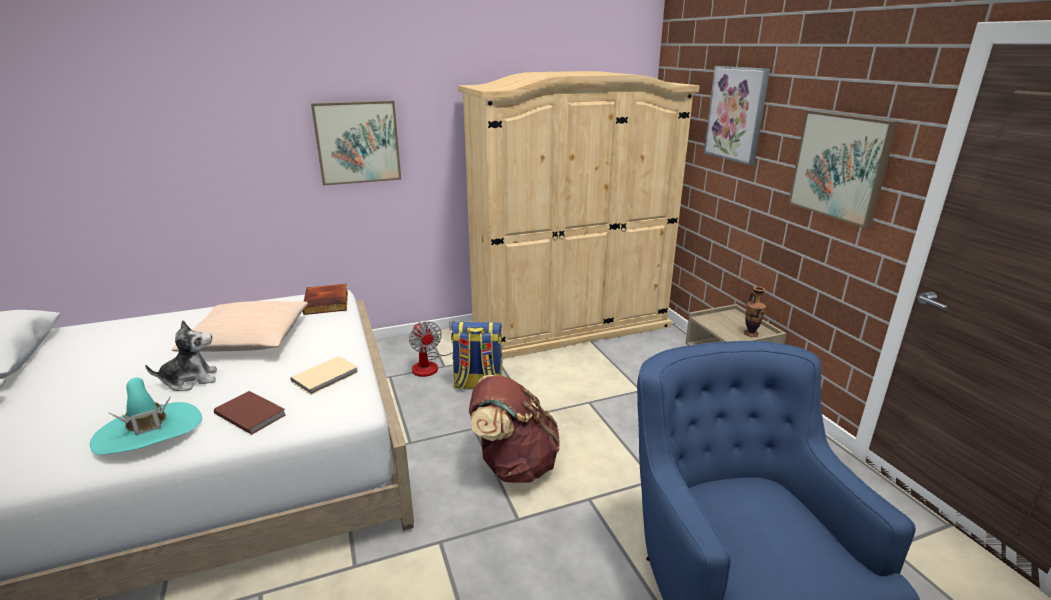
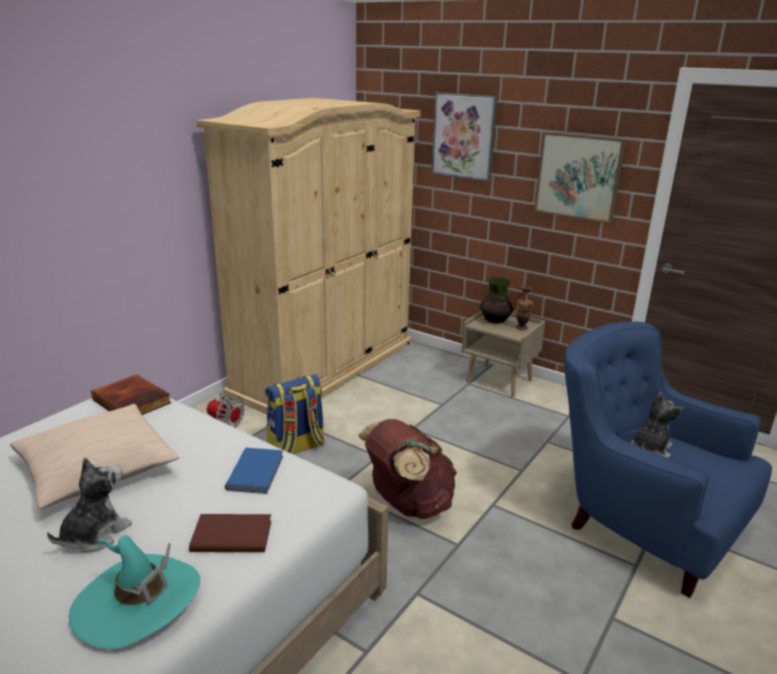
camera: 35 degrees left, 0 degrees up
beige book [291,356,358,395] -> blue book [225,448,283,494]
picture [311,101,401,186] -> none
none -> vase [480,277,514,324]
none -> plush toy [631,392,684,458]

